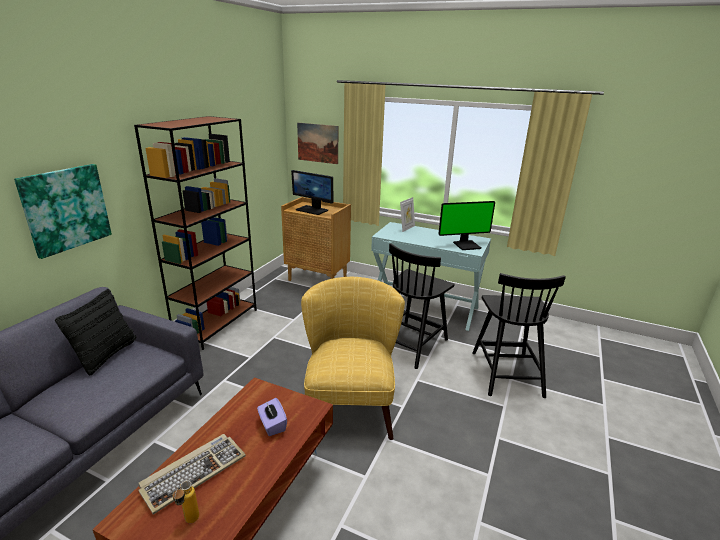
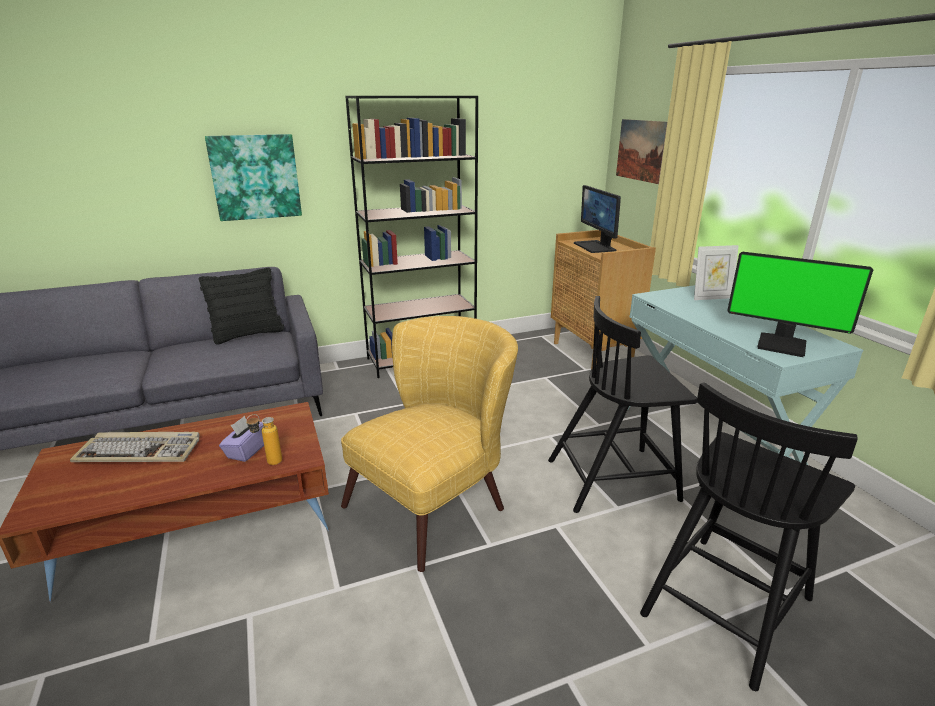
camera: 45 degrees right, 0 degrees up
bottle [173,481,199,523] -> bottle moved to [246,414,282,465]

